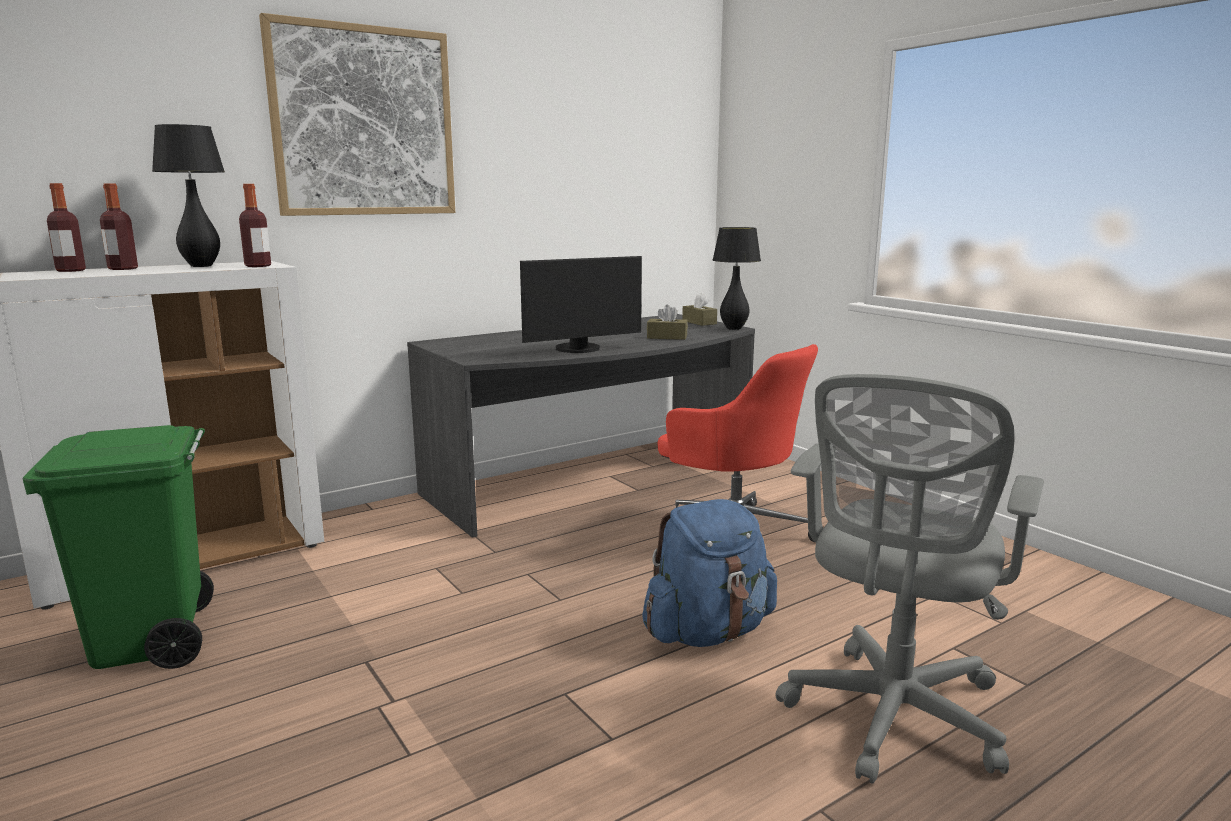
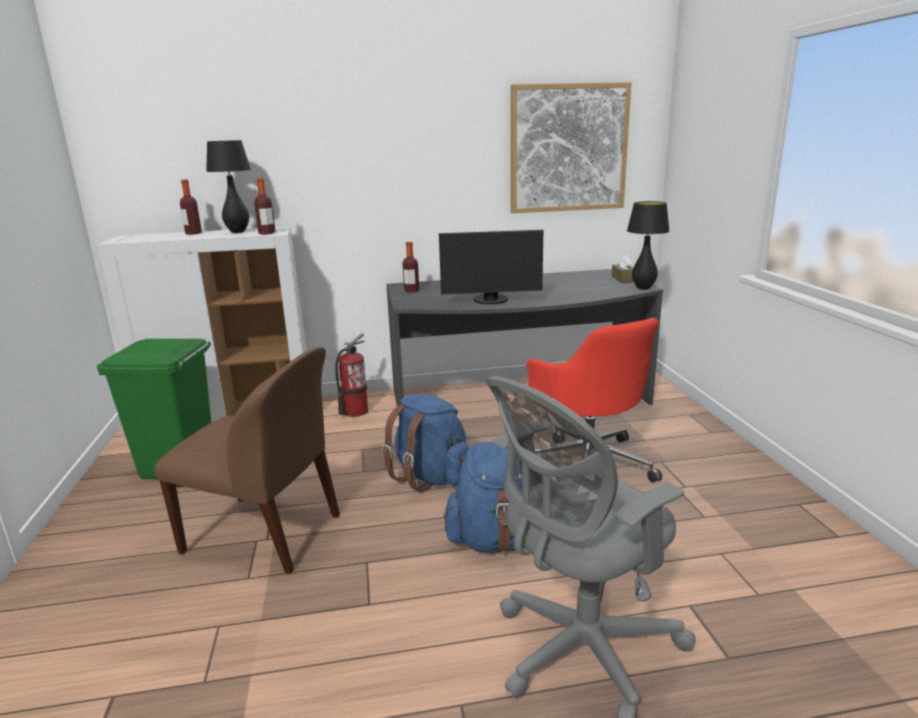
camera: 25 degrees right, 5 degrees up
bottle [47,183,86,272] -> bottle moved to [403,242,419,293]
picture [259,13,455,216] -> picture moved to [511,82,631,213]
brown tissue box [647,305,688,340] -> none
none -> brown chair [155,347,340,574]
none -> fire extinguisher [335,333,368,417]
none -> blue backpack [382,394,469,492]

